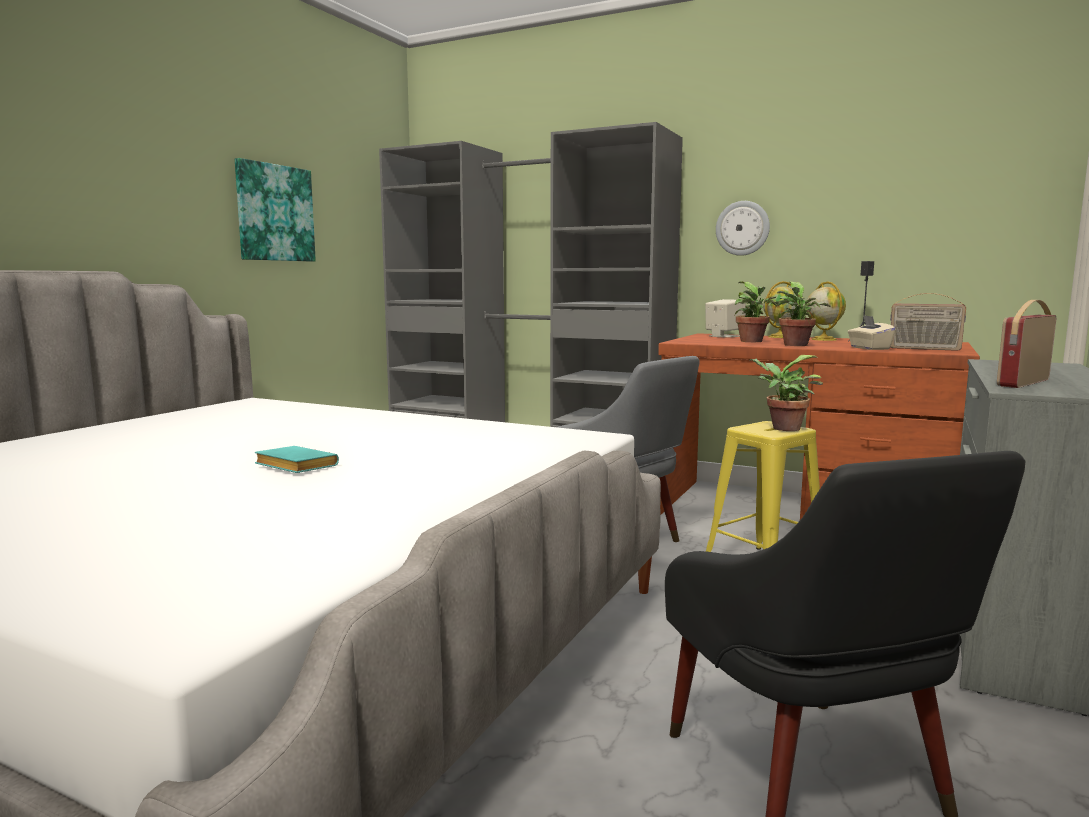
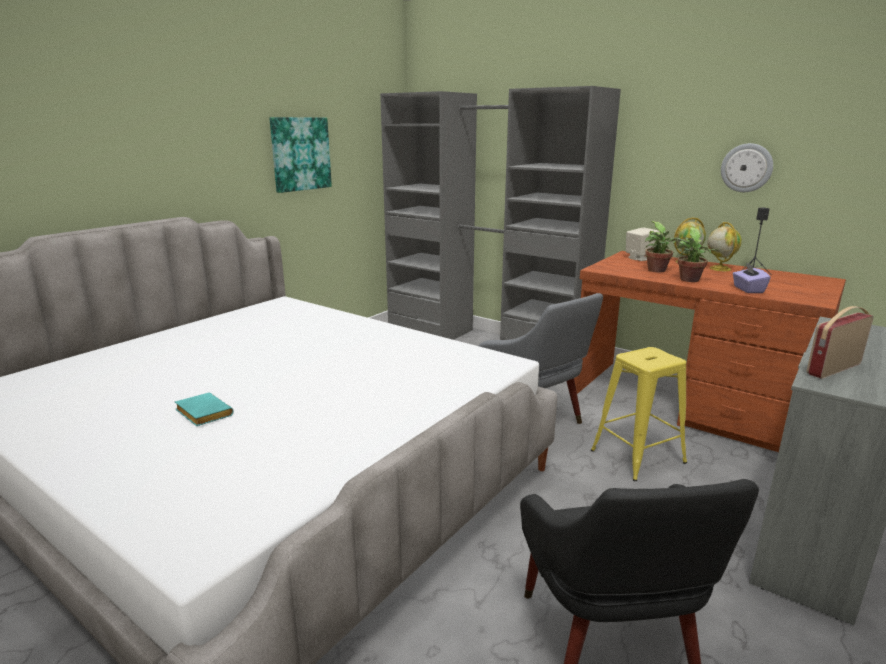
camera: 10 degrees right, 10 degrees up
turquoise book [255,446,339,473] -> turquoise book moved to [175,393,234,426]
wall clock [716,201,770,256] -> wall clock moved to [721,143,773,192]
potted plant [749,355,823,431] -> none
beige tissue box [848,315,896,350] -> purple tissue box [733,262,771,293]
radio [890,293,966,351] -> none

